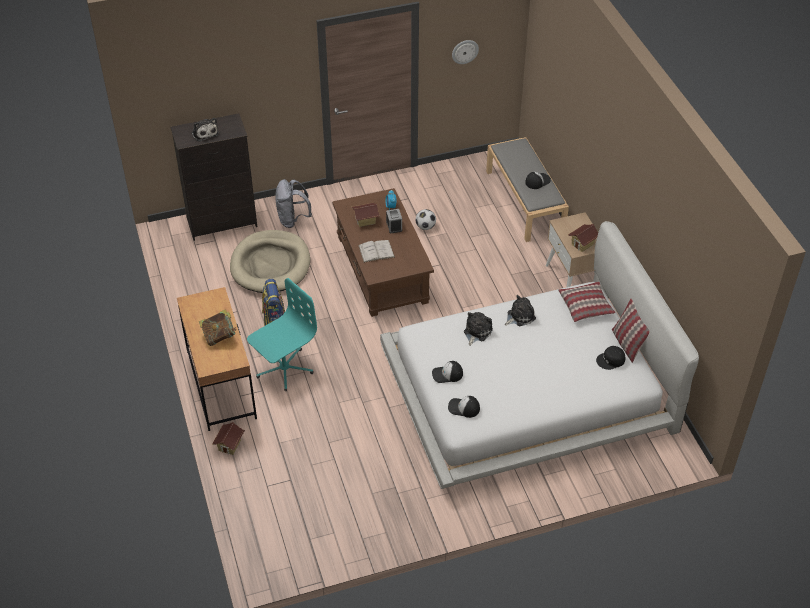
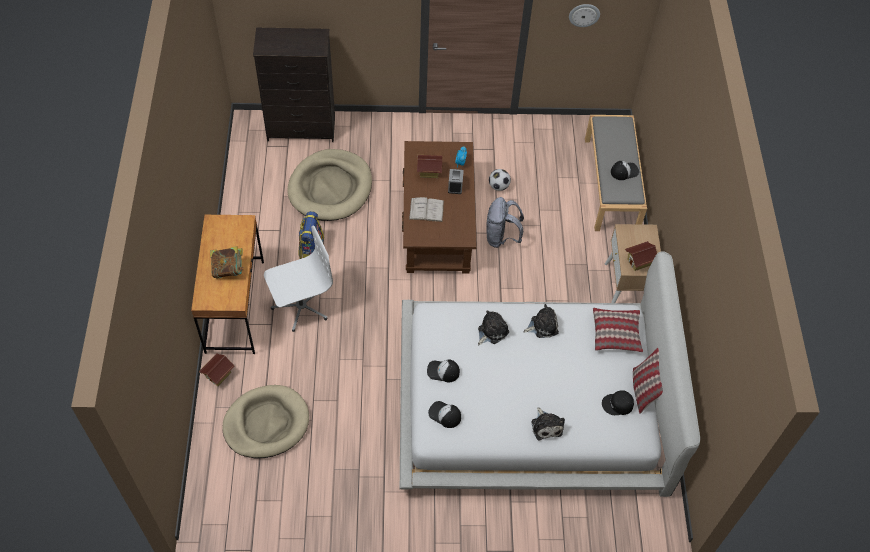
camera: 15 degrees right, 10 degrees up
plush toy [191,118,219,142] -> plush toy moved to [531,407,565,440]
turquoise office chair [247,278,317,391] -> white office chair [264,226,333,332]
grey backpack [275,179,312,228] -> grey backpack moved to [487,197,524,248]
none -> beige dog bed [222,385,309,458]

